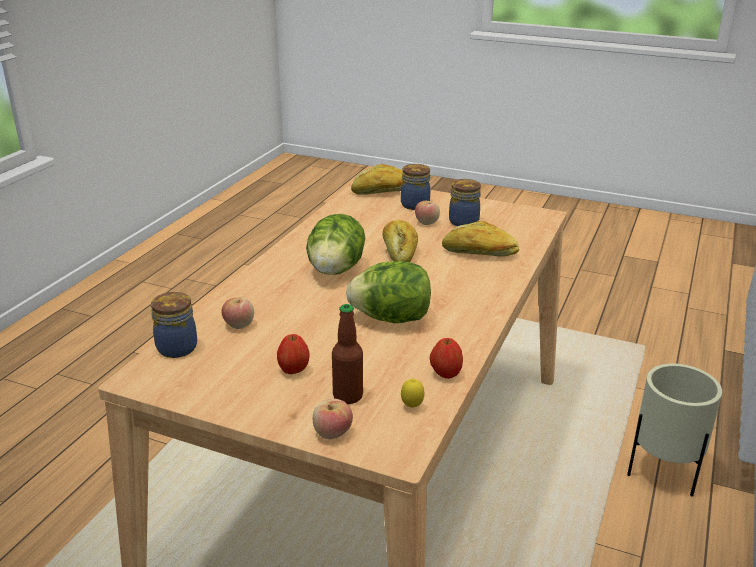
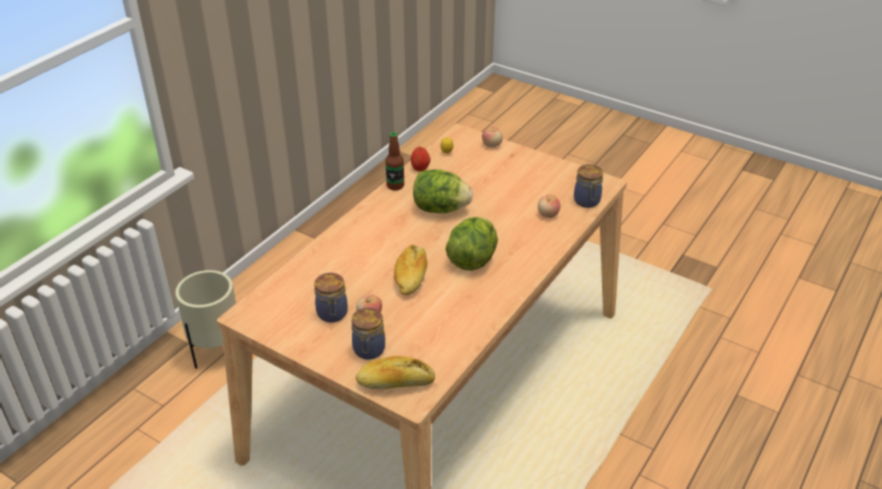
camera: 170 degrees left, 10 degrees up
apple [277,334,309,374] -> none
bottle [332,304,363,404] -> bottle moved to [385,132,404,191]
bread [442,221,519,257] -> none

